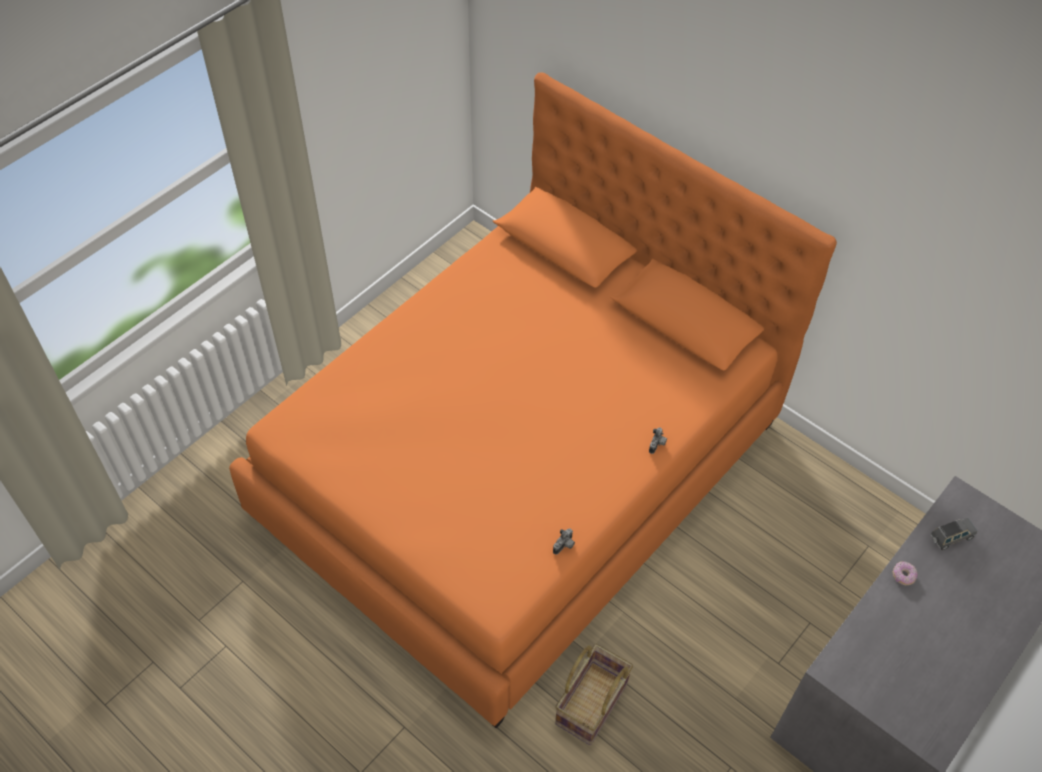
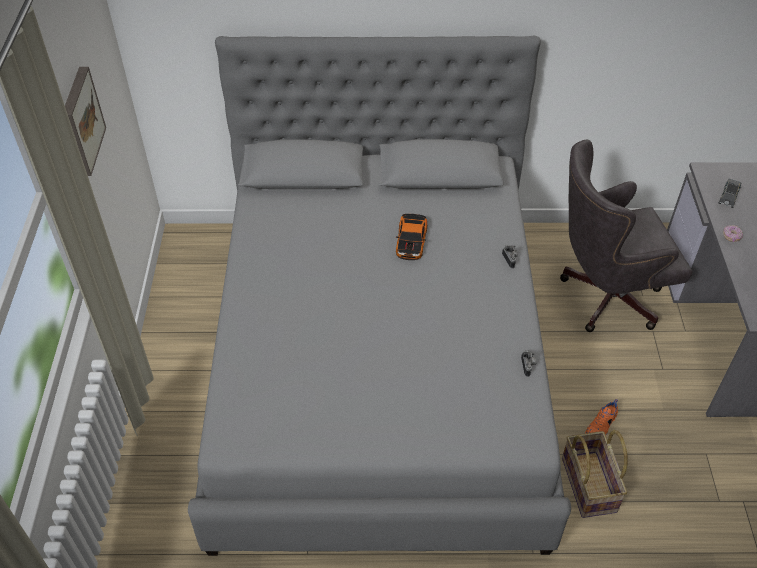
camera: 40 degrees left, 5 degrees down
orange bed [229,73,837,728] -> grey bed [188,36,571,556]
none -> picture [65,67,106,176]
none -> toy car [396,214,427,260]
none -> grey office chair [560,139,692,332]
none -> orange shoe [585,399,618,435]

